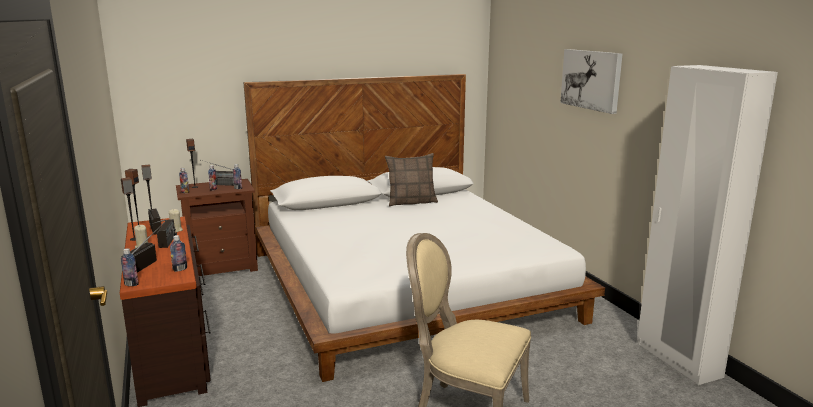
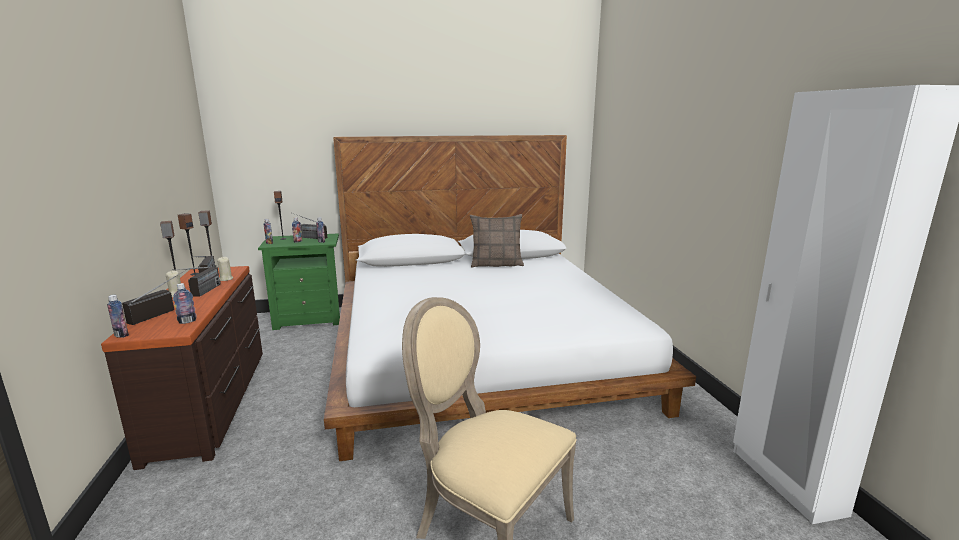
camera: 10 degrees right, 0 degrees up
brown nightstand [176,179,258,276] -> green nightstand [258,233,340,330]
picture [560,49,623,114] -> none

